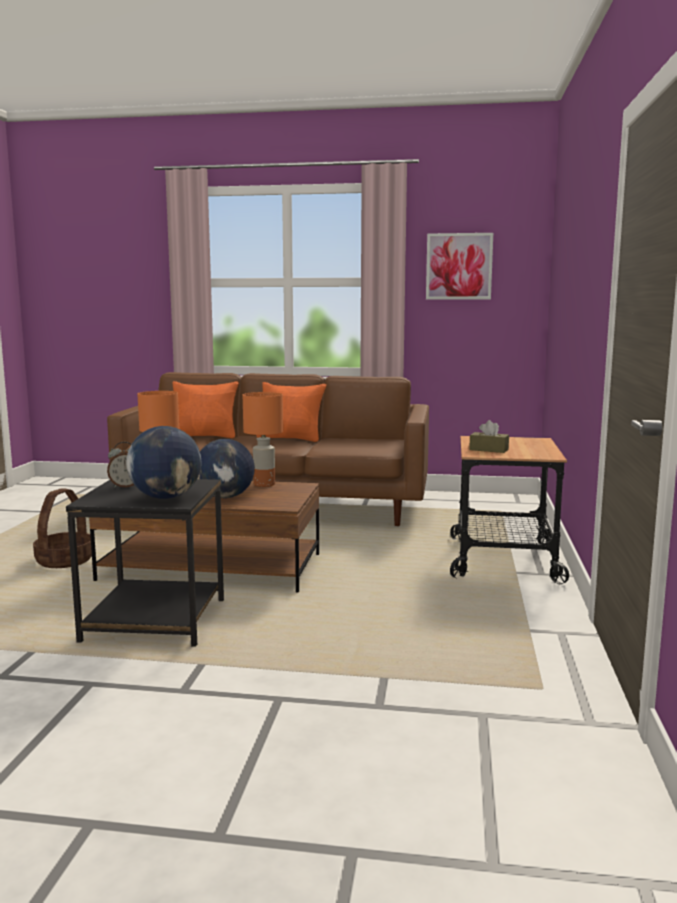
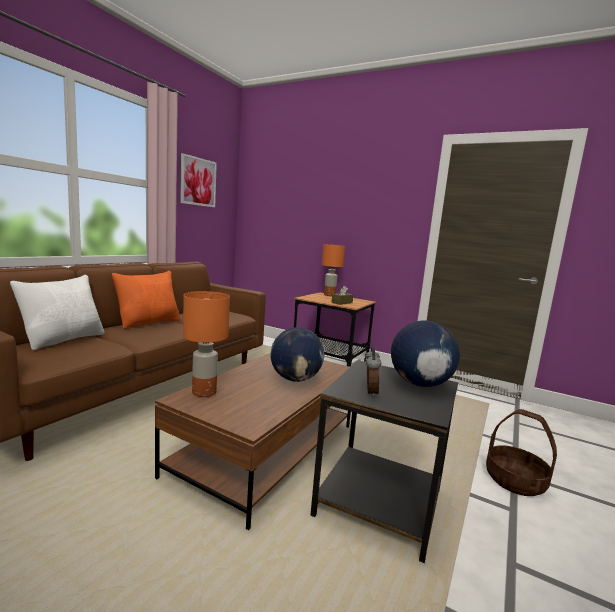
camera: 70 degrees left, 0 degrees up
basket [33,489,92,568] -> basket moved to [486,409,557,496]
orange pillow [172,381,239,438] -> white pillow [10,275,104,350]
orange table lamp [243,392,283,487] -> orange table lamp moved to [322,244,345,296]

